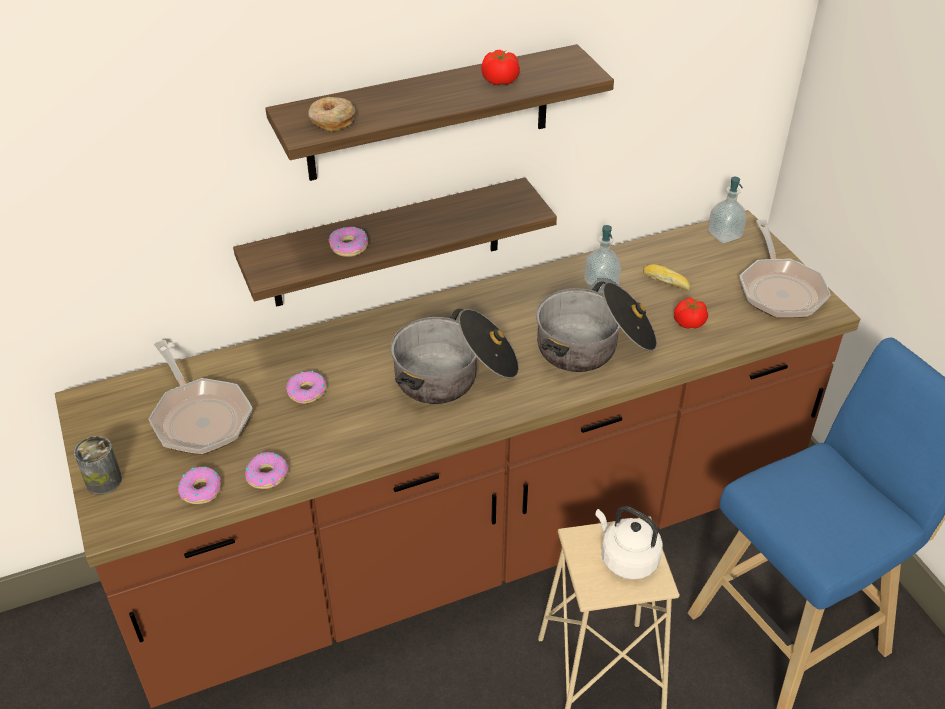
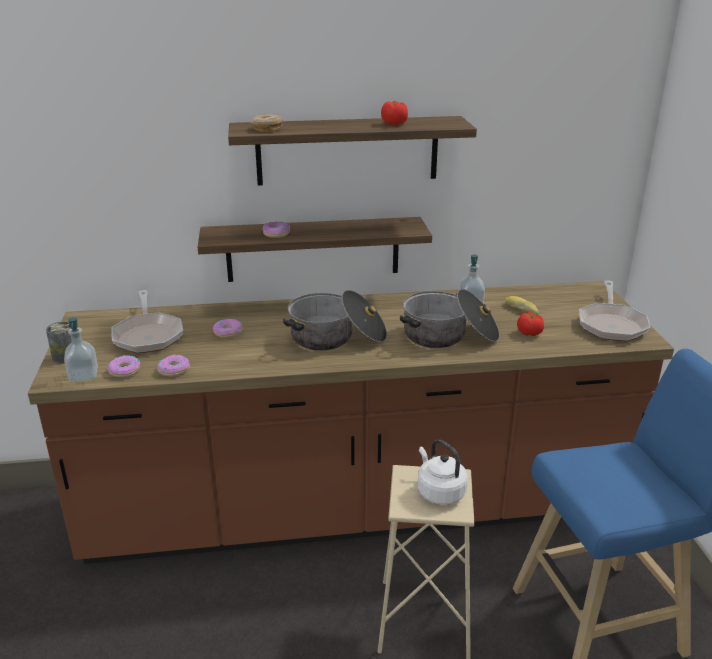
camera: 15 degrees right, 15 degrees down
soap dispenser [708,177,747,243] -> soap dispenser moved to [64,317,98,382]

